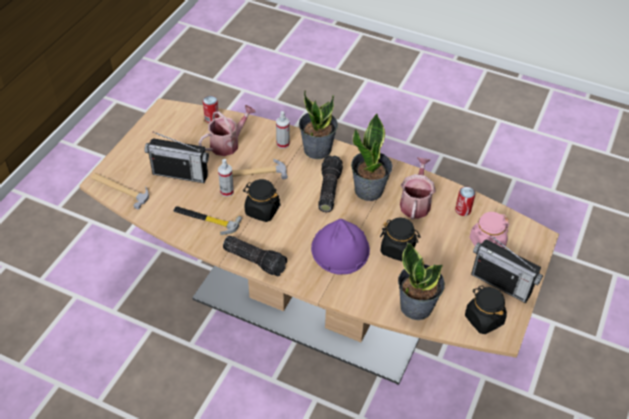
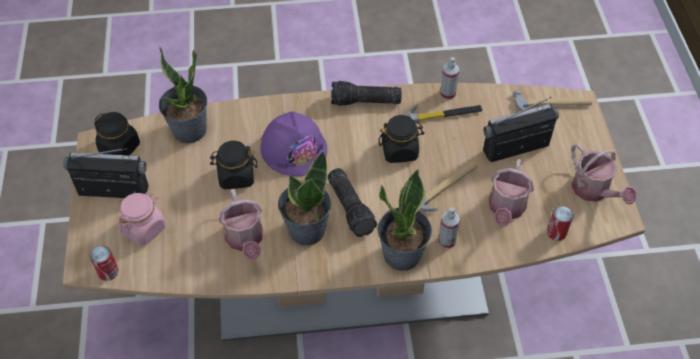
camera: 150 degrees right, 5 degrees up
spray bottle [218,159,234,197] -> spray bottle moved to [440,57,459,100]
can [455,187,475,216] -> can moved to [90,245,118,281]
none -> watering can [571,144,637,204]

